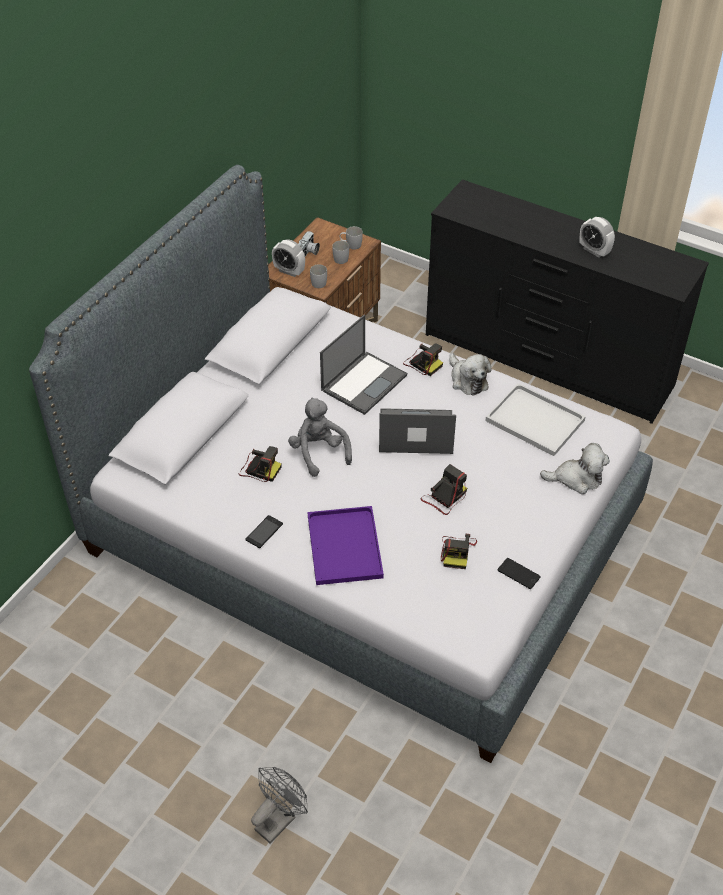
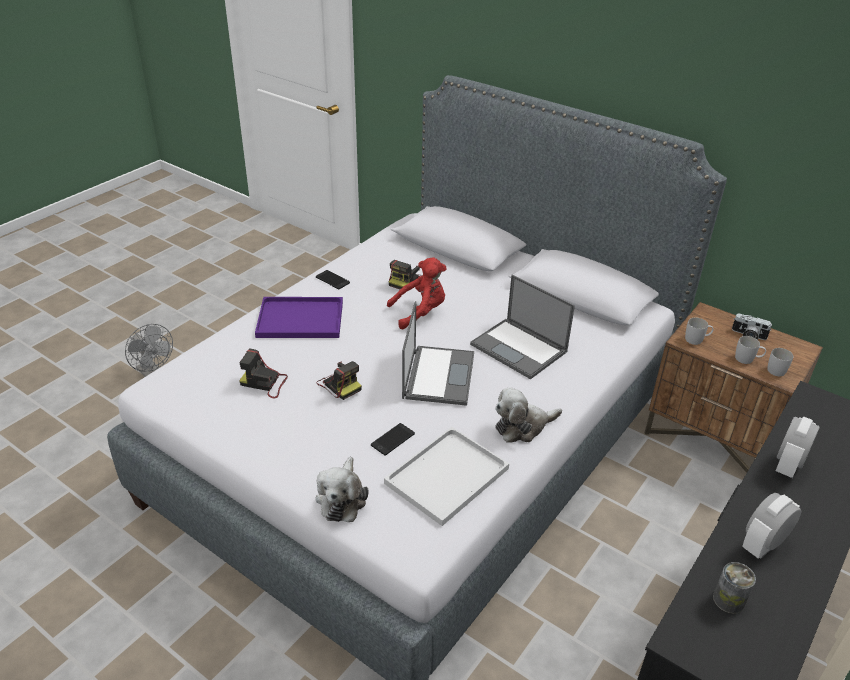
camera: 95 degrees right, 10 degrees down
alarm clock [272,239,305,277] -> alarm clock moved to [776,417,820,478]
grey plush toy [288,397,352,477] -> red plush toy [387,257,447,329]
camera [403,343,443,376] -> none
phone [498,558,541,589] -> phone moved to [371,423,415,456]
none -> can [713,562,756,614]

